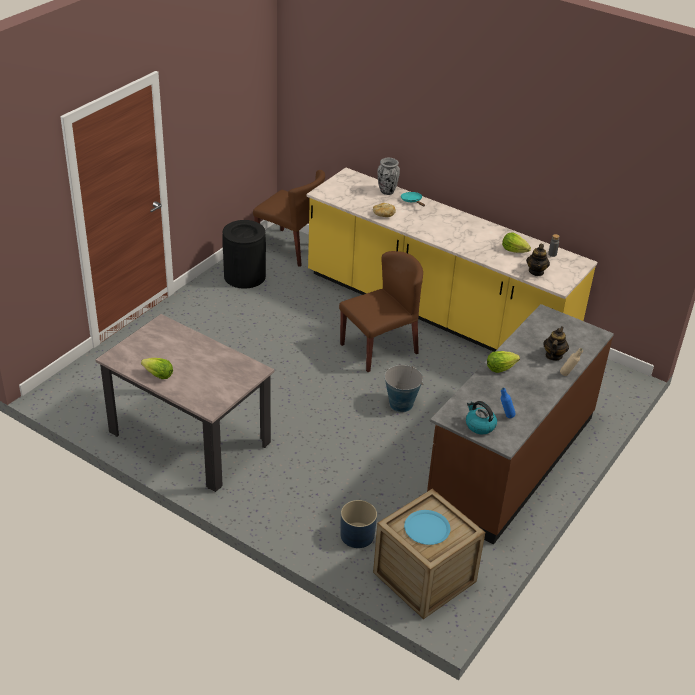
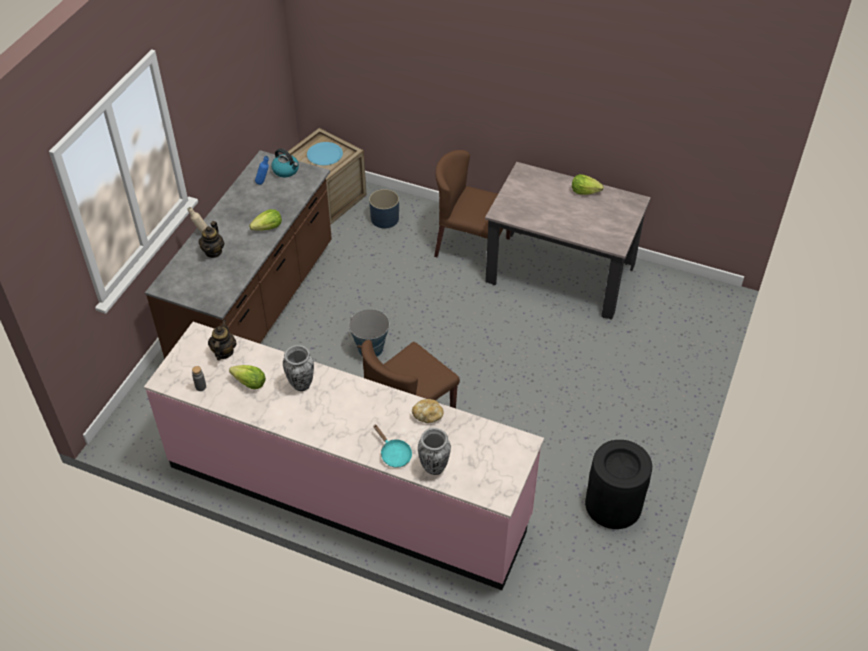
camera: 170 degrees right, 10 degrees up
brown chair [253,170,325,267] -> brown chair moved to [434,150,511,257]
yellow counter [306,168,597,352] -> pink counter [144,322,544,590]
none -> vase [283,345,314,391]

